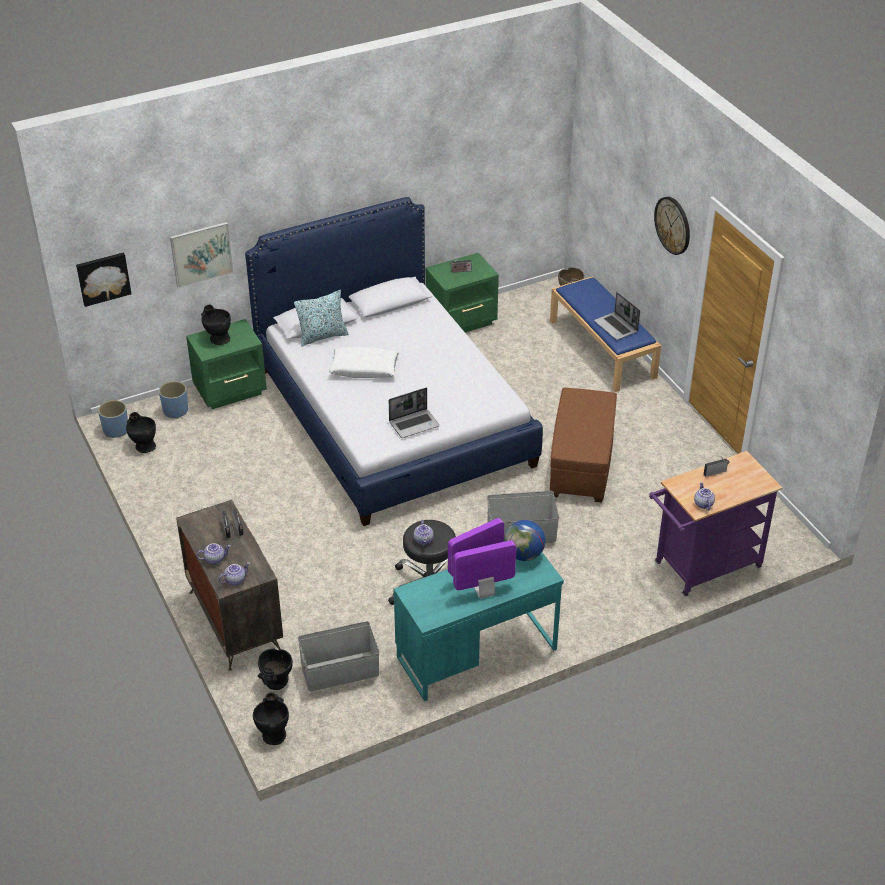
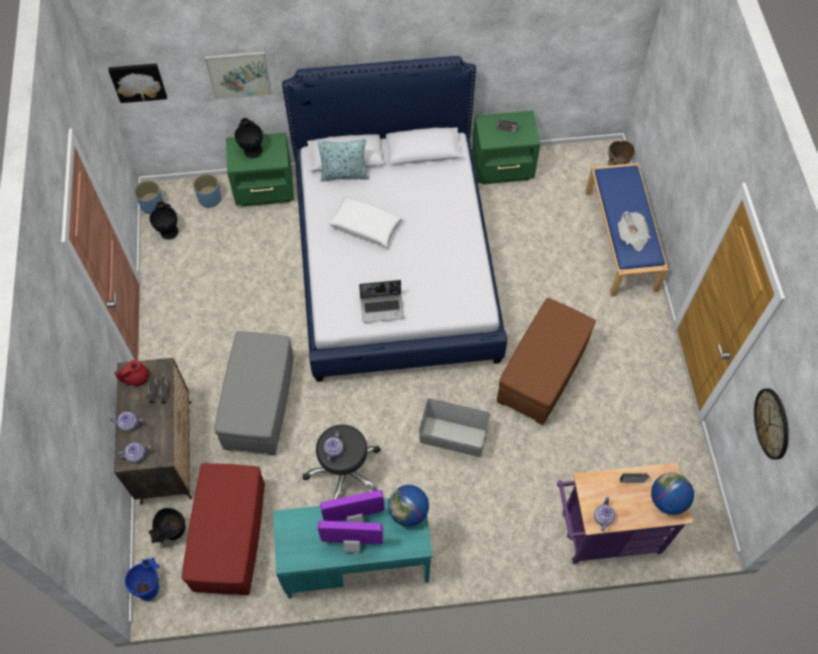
camera: 20 degrees right, 20 degrees up
black vase [253,692,289,745] -> blue vase [125,558,160,601]
grey storage box [298,621,379,692] -> red ottoman [181,463,265,595]
laptop [594,292,640,340] -> newspaper [618,211,651,251]
wall clock [654,197,690,255] -> wall clock moved to [754,388,789,460]
none -> red teapot [115,360,149,386]
none -> grey ottoman [214,331,294,455]
none -> globe [651,473,694,515]

